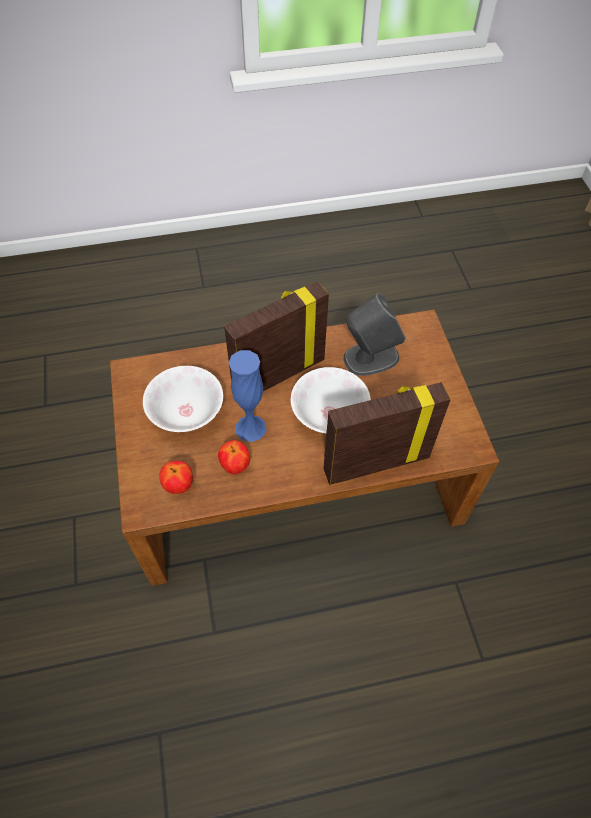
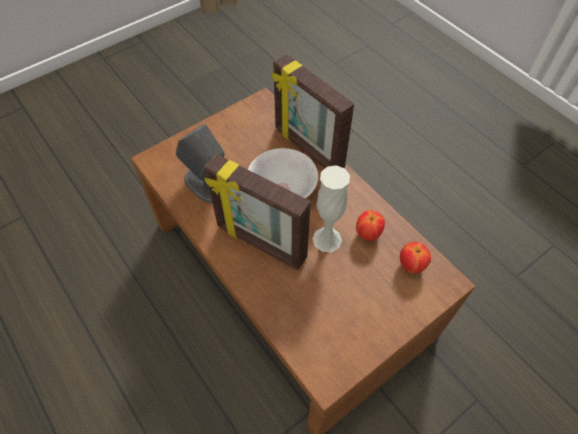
camera: 115 degrees left, 0 degrees up
white bowl [143,366,223,432] -> none
blue vase [229,350,266,442] -> white vase [312,165,350,252]

